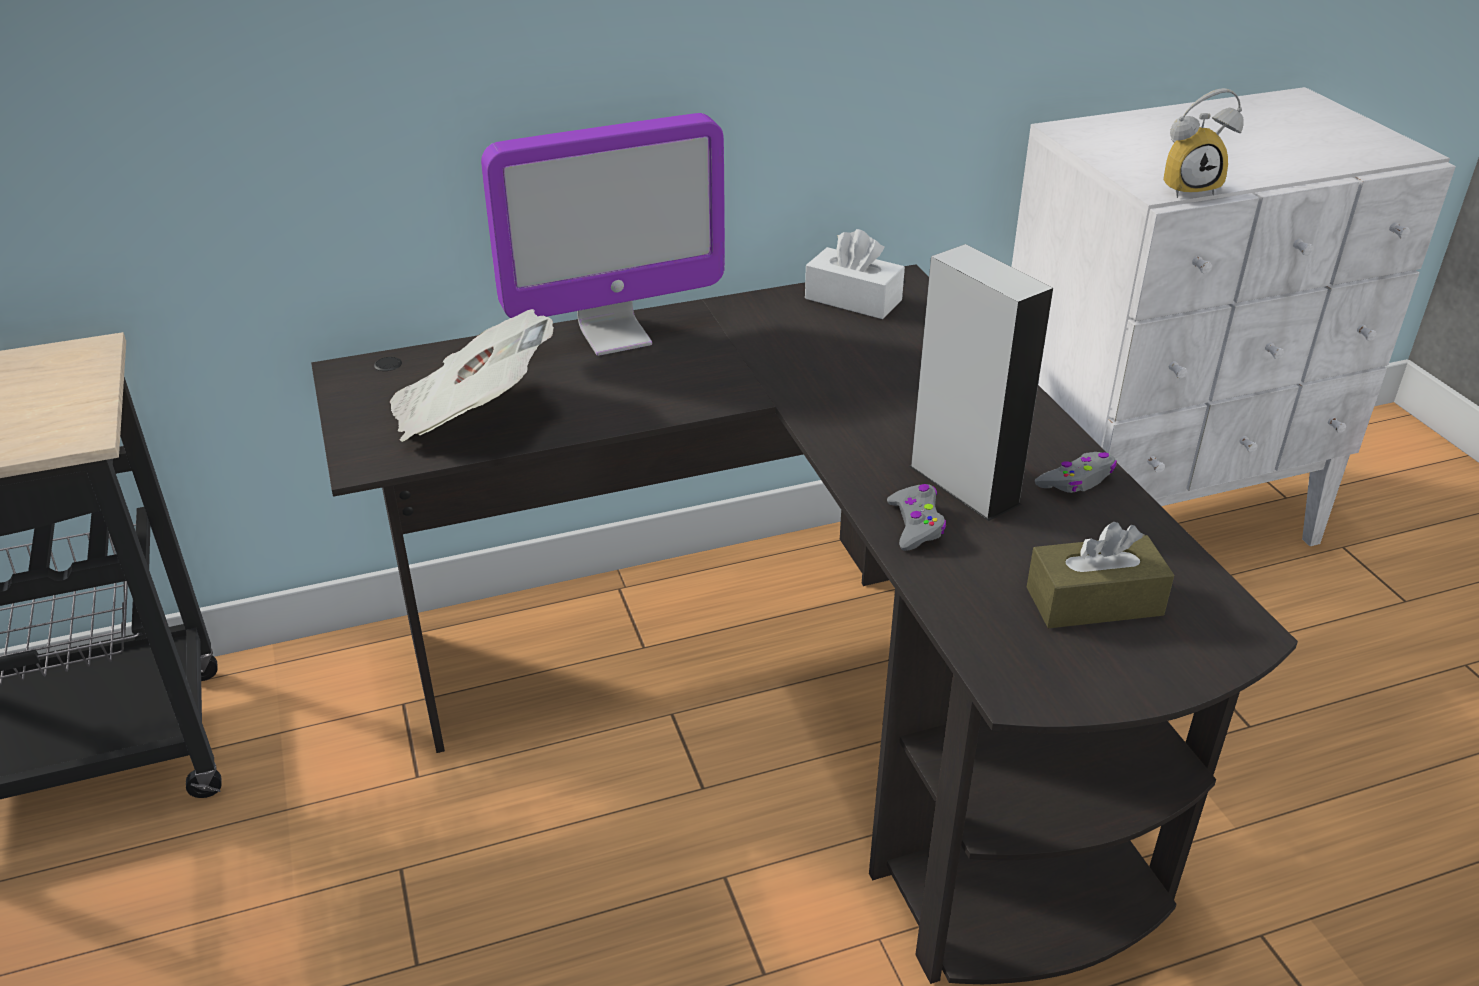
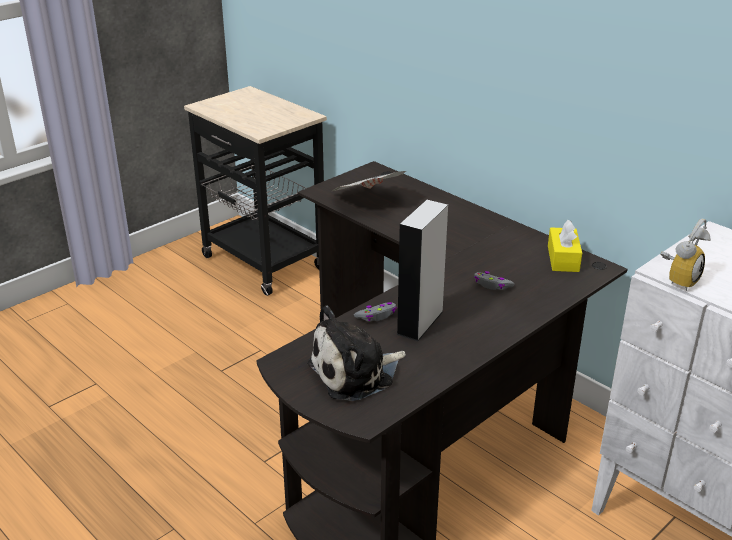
camera: 65 degrees right, 5 degrees down
monitor [481,113,725,356] -> none
white tissue box [805,229,905,319] -> yellow tissue box [548,220,582,272]
brown tissue box [1027,522,1174,628] -> plush toy [307,306,406,401]
grey game controller [1035,452,1117,493] -> grey game controller moved to [474,271,514,290]
alarm clock [1163,88,1244,198] -> alarm clock turned 105 degrees counterclockwise [660,219,711,291]

